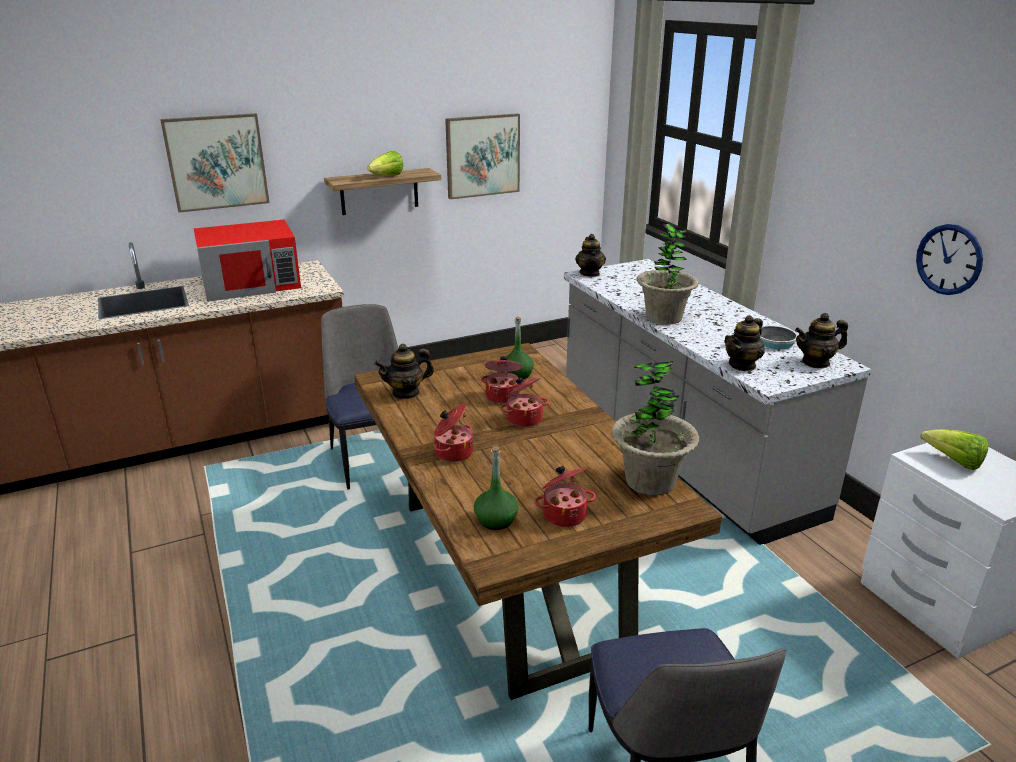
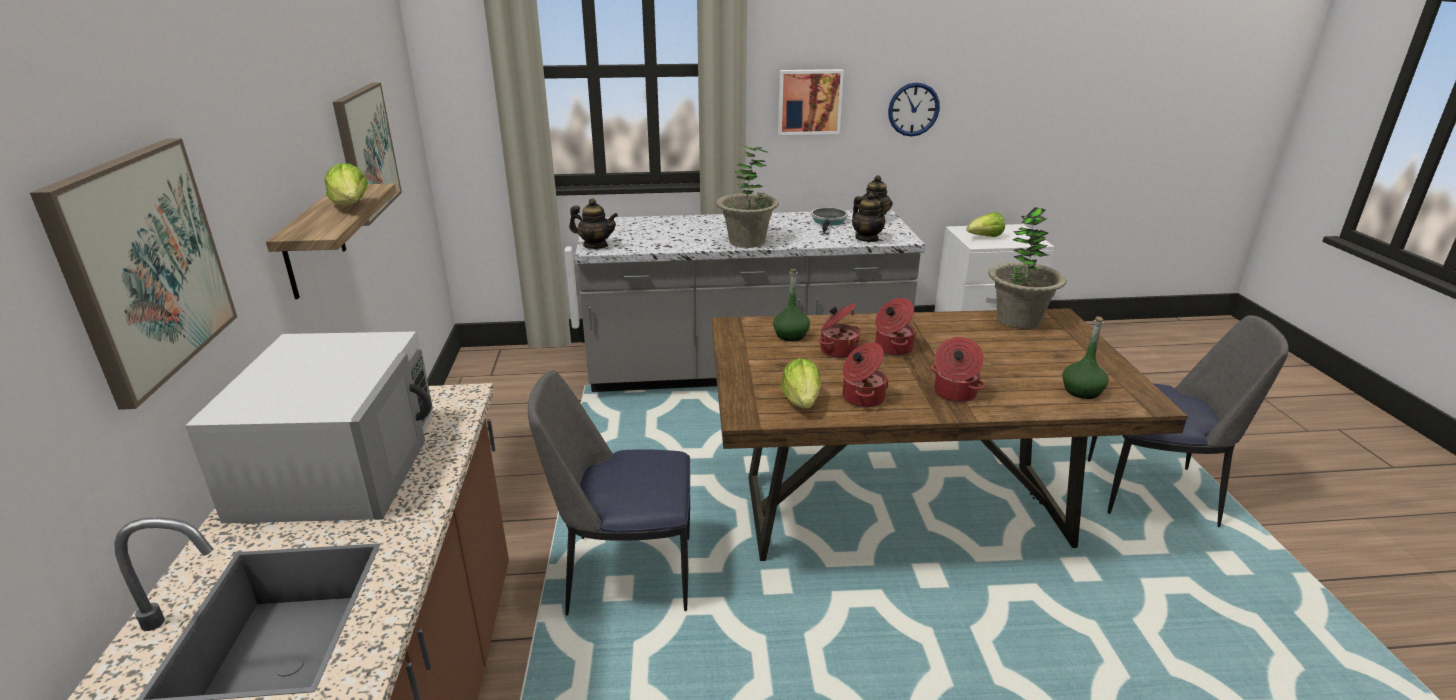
camera: 70 degrees left, 0 degrees up
red microwave [194,220,301,302] -> white microwave [185,332,433,524]
teapot [375,344,434,399] -> lettuce [781,358,821,409]
cooking pot [535,466,596,527] -> cooking pot moved to [843,342,889,408]
none -> picture [778,69,844,135]

